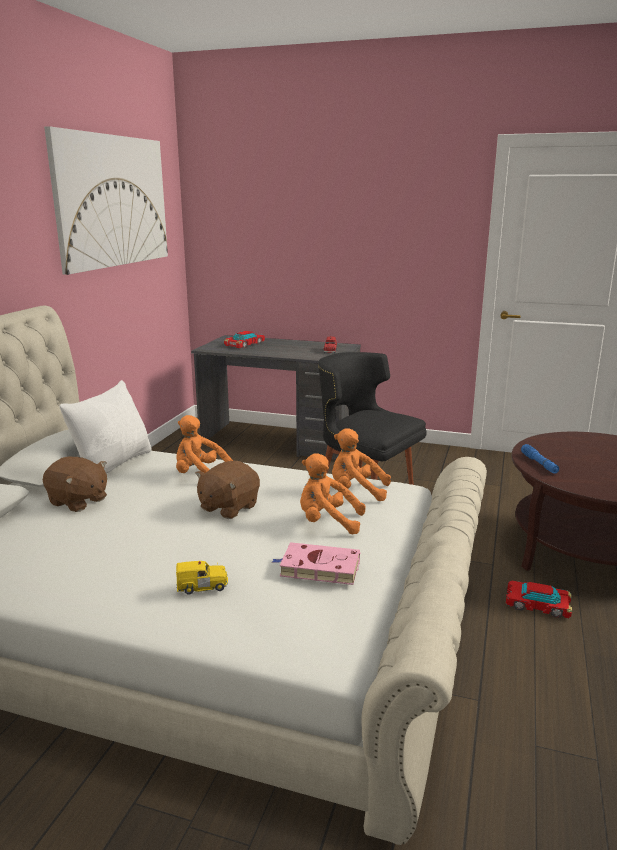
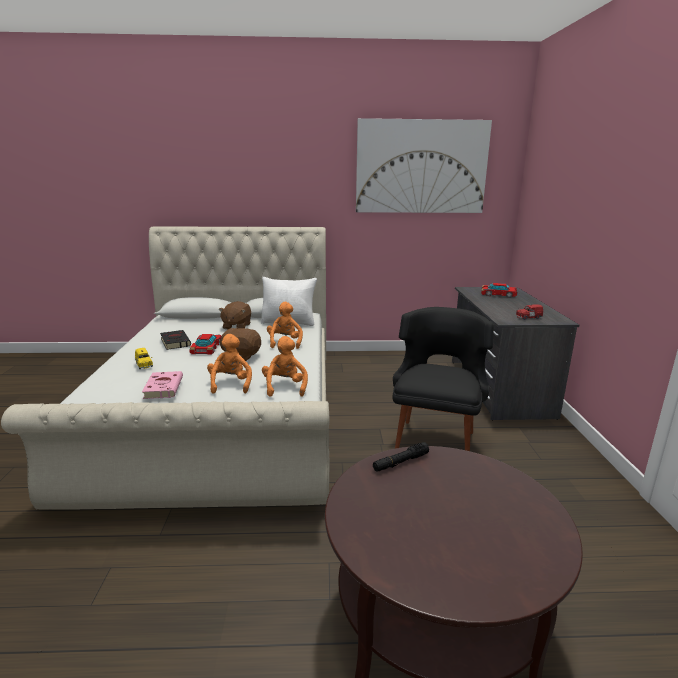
camera: 70 degrees right, 0 degrees up
toy car [506,581,572,618] -> toy car moved to [189,334,222,354]
blue flashlight [521,444,559,474] -> black flashlight [373,442,429,472]
none -> black book [160,330,191,350]

